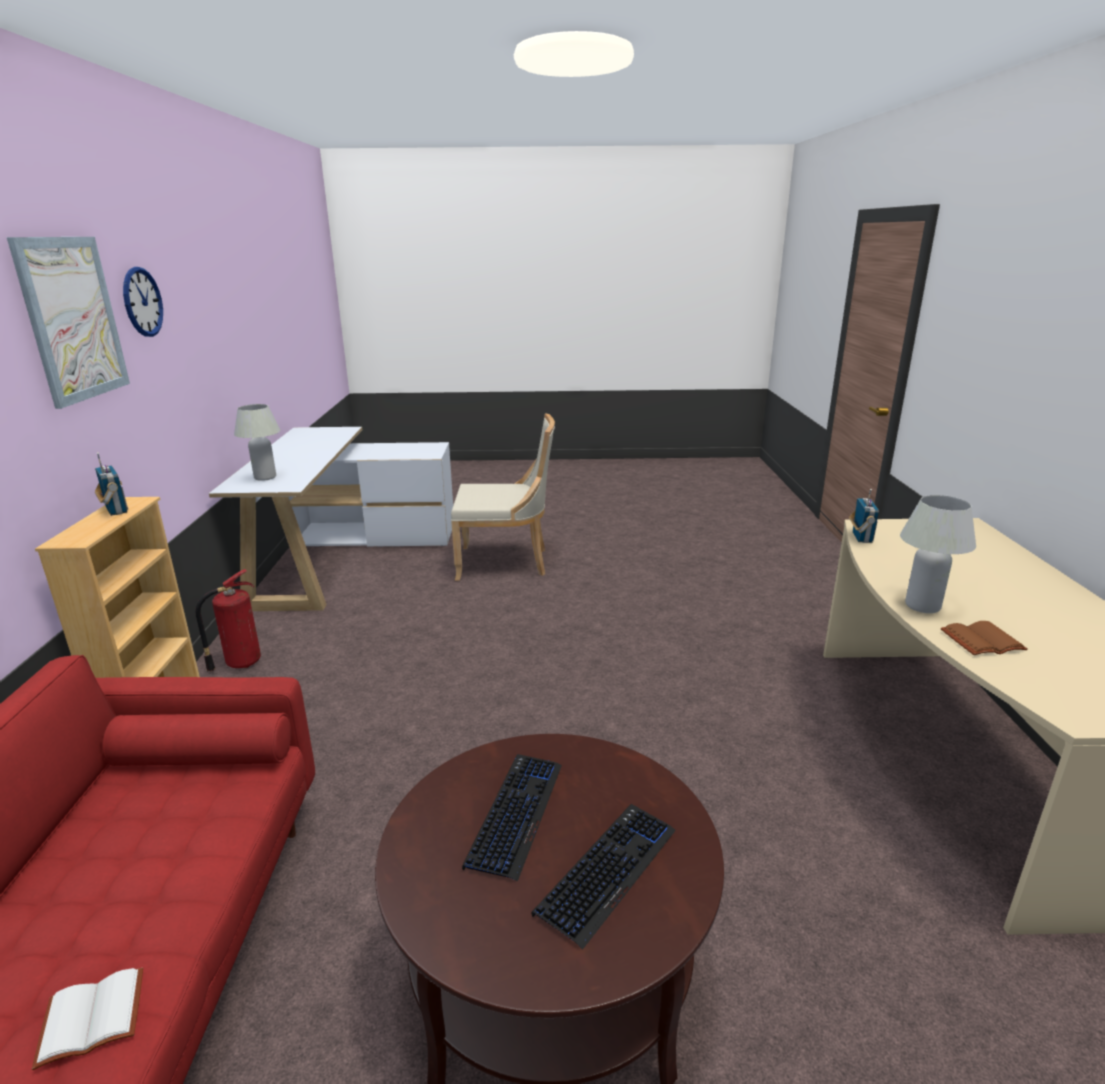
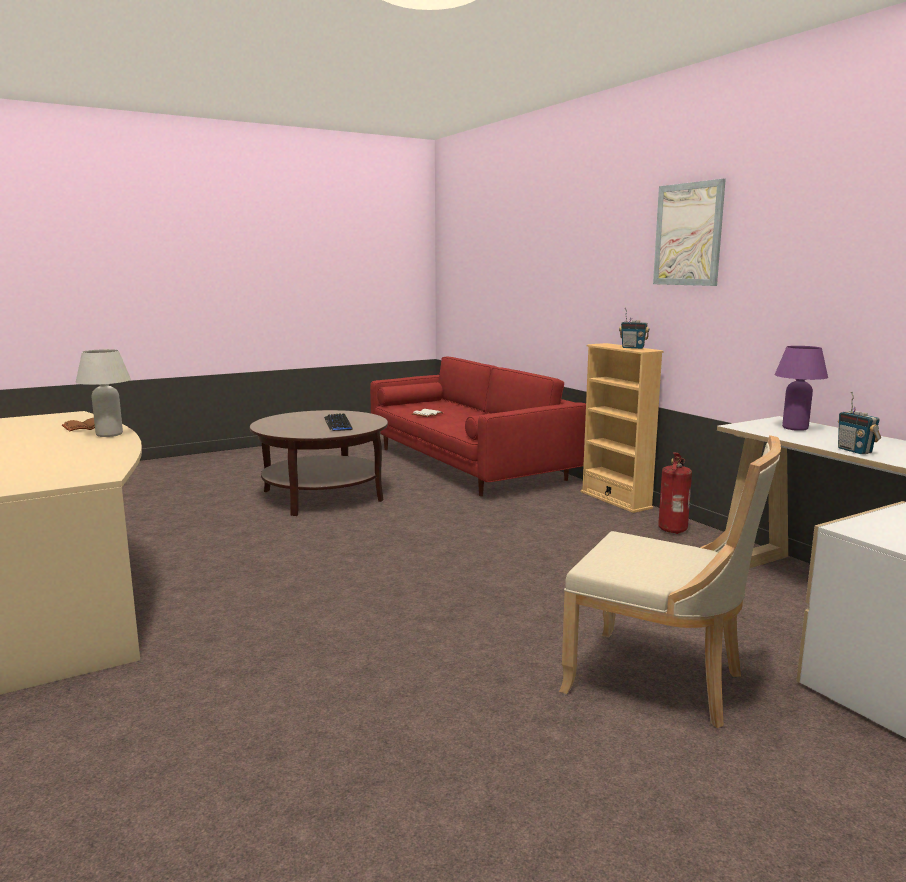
camera: 150 degrees right, 10 degrees down
wall clock [123,267,163,337] -> none
white table lamp [234,404,280,481] -> purple table lamp [775,346,828,431]
beige chair [451,414,555,581] -> beige chair turned 120 degrees counterclockwise [559,435,781,728]
keyboard [531,804,676,950] -> none
radio [849,489,879,543] -> radio moved to [838,392,881,454]

